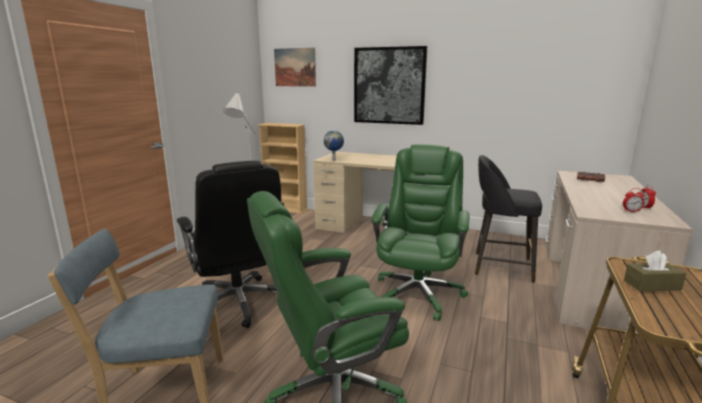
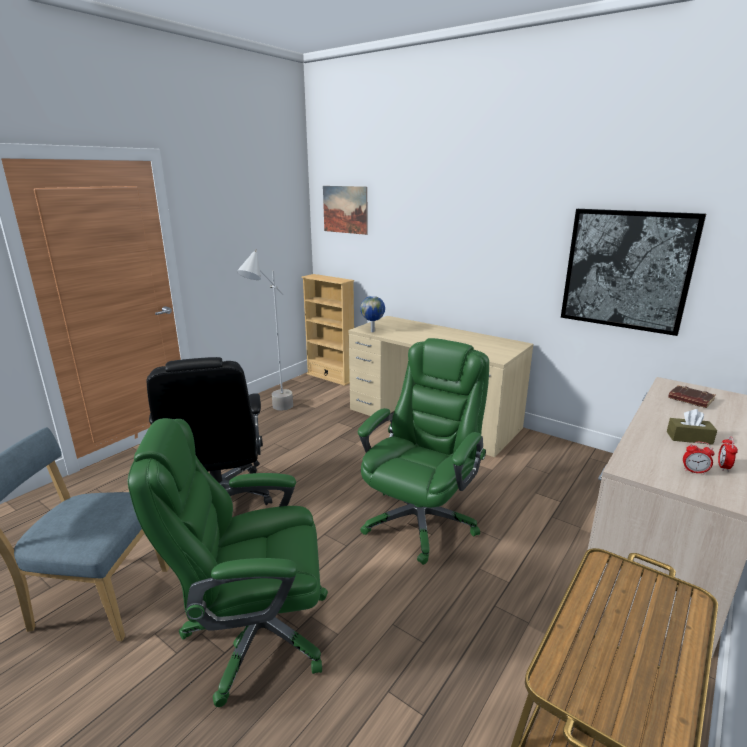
camera: 15 degrees right, 5 degrees up
picture [354,46,427,125] -> picture moved to [561,209,706,336]
black stool [475,155,542,283] -> none
brown tissue box [624,250,686,291] -> brown tissue box moved to [667,409,717,445]

